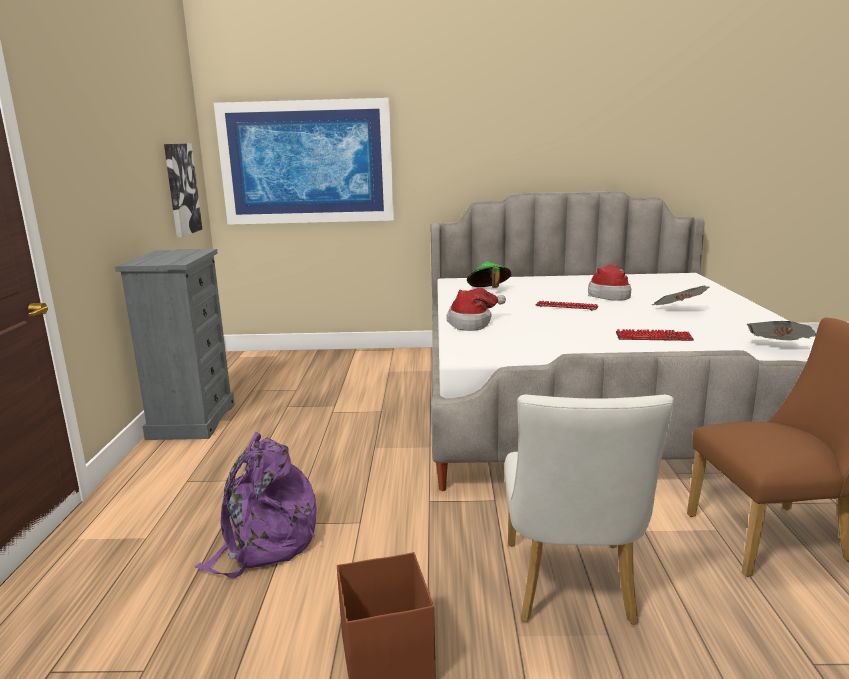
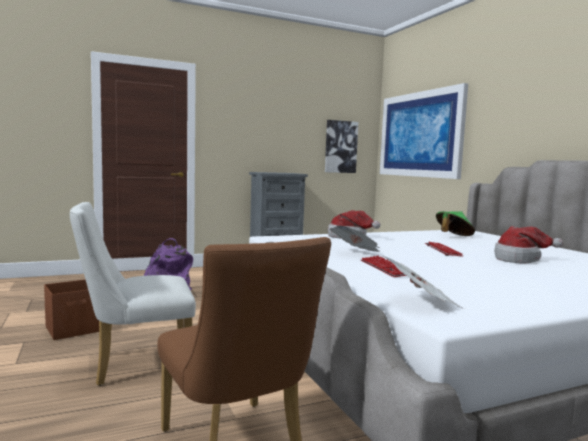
camera: 65 degrees right, 10 degrees down
newspaper [652,285,710,305] -> newspaper moved to [330,226,379,252]

